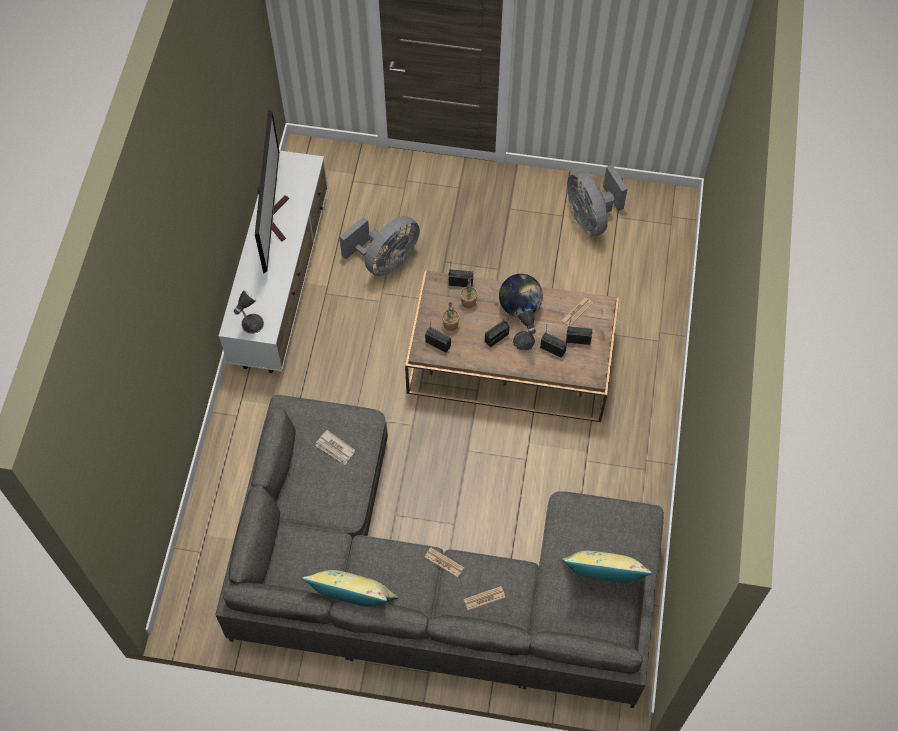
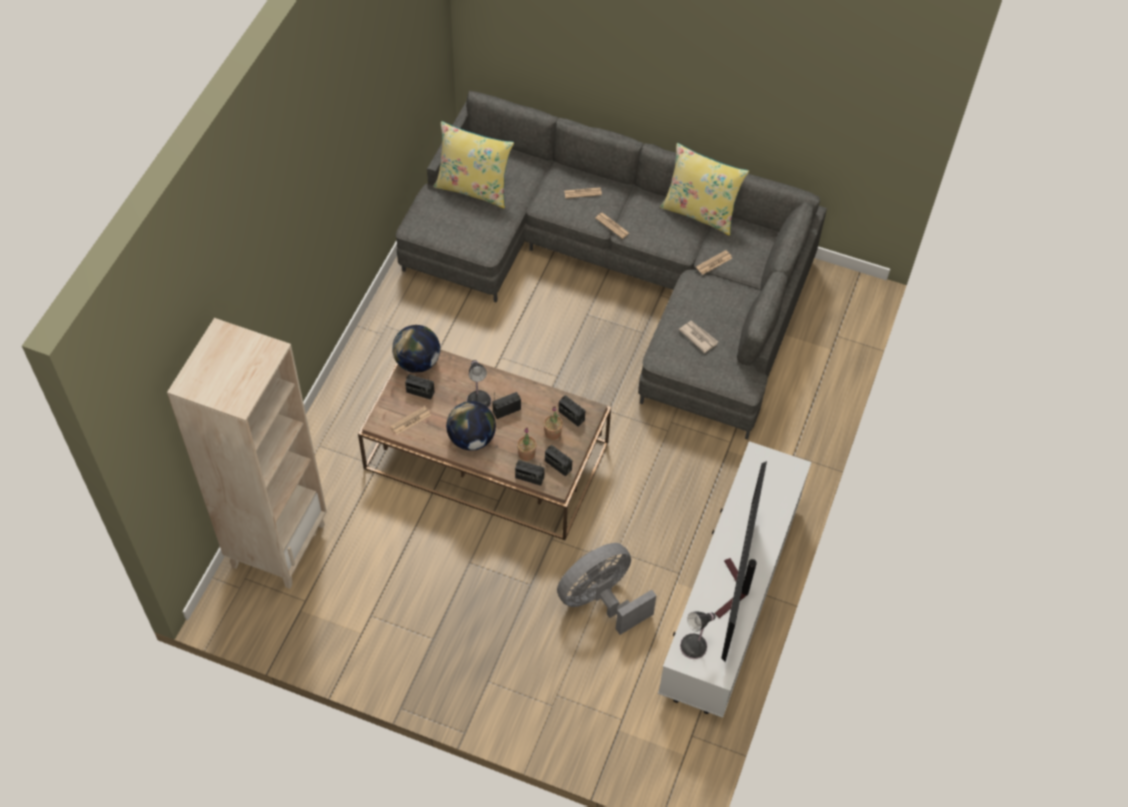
camera: 170 degrees left, 5 degrees down
table lamp [234,290,264,334] -> table lamp moved to [680,611,716,659]
radio [540,327,567,358] -> radio moved to [545,445,572,476]
grey fan [567,165,628,236] -> none
none -> beige bookcase [167,318,327,589]
none -> globe [392,325,440,373]
none -> newspaper [696,250,732,275]

